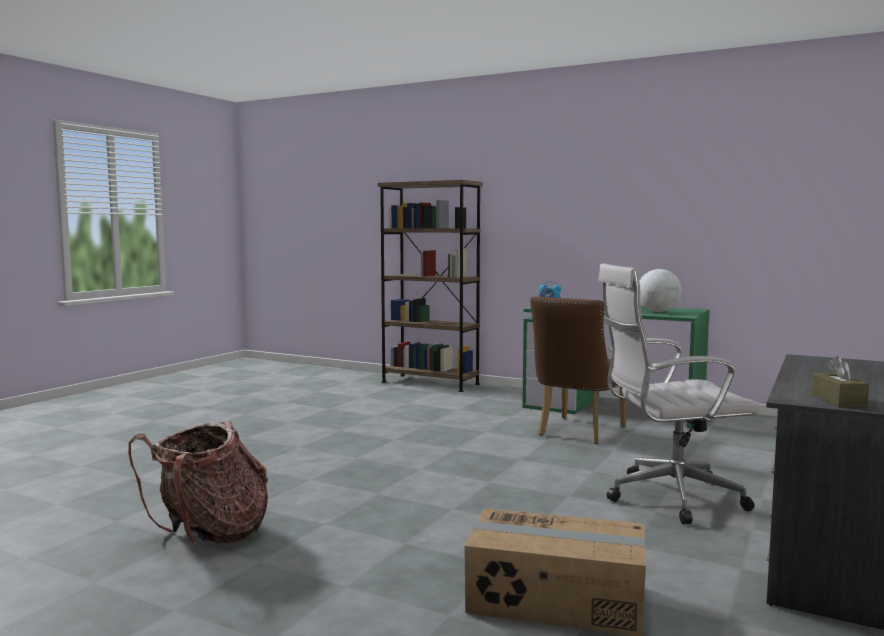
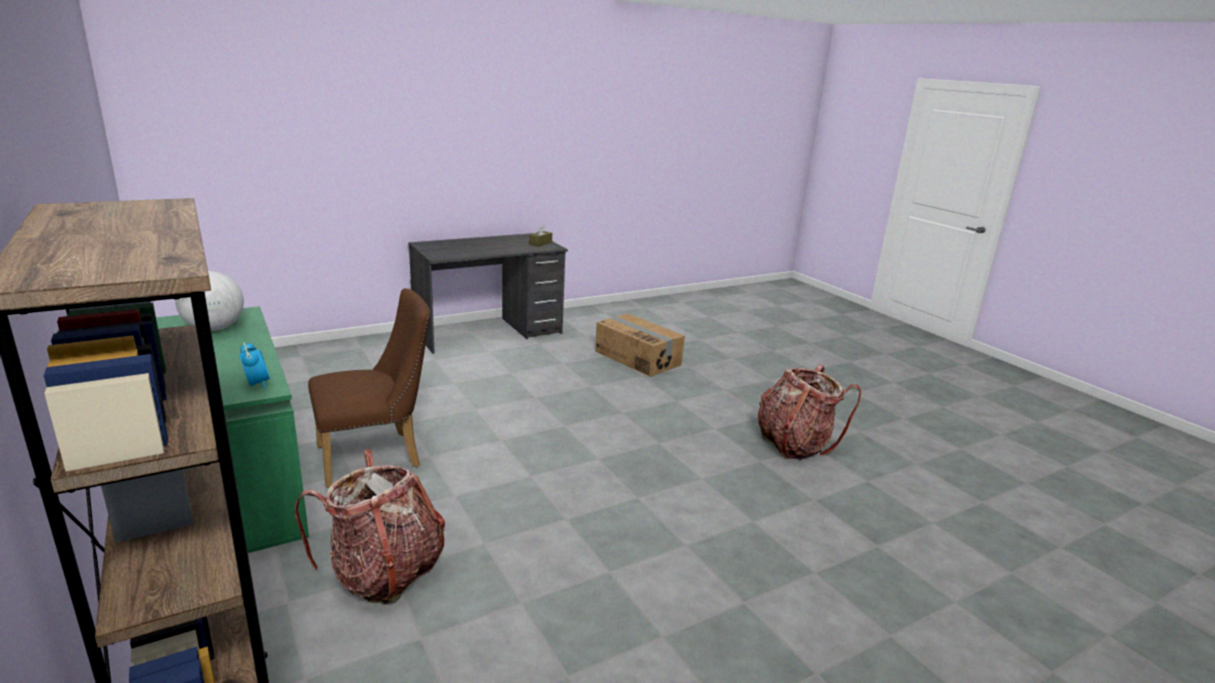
camera: 150 degrees left, 15 degrees up
white office chair [598,263,762,524] -> none
none -> backpack [295,449,445,604]

